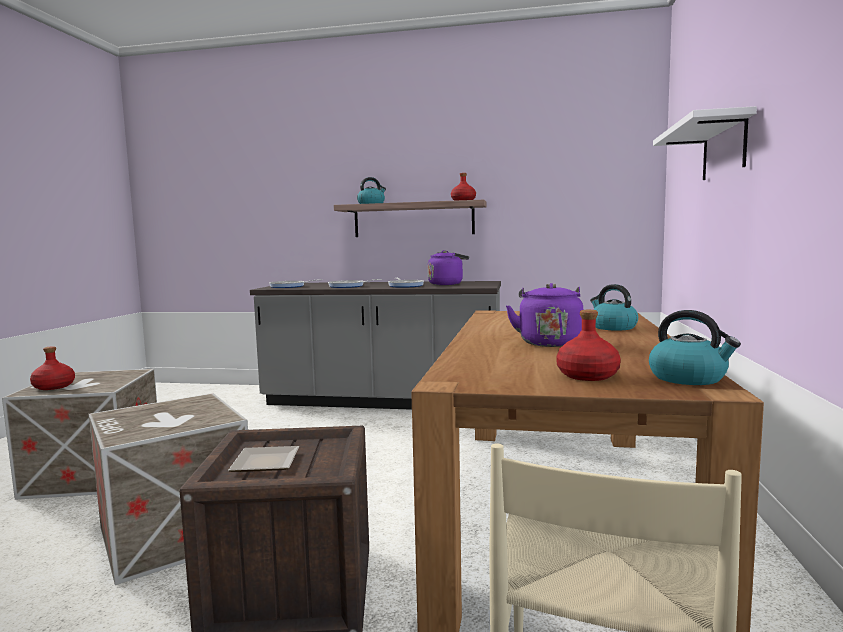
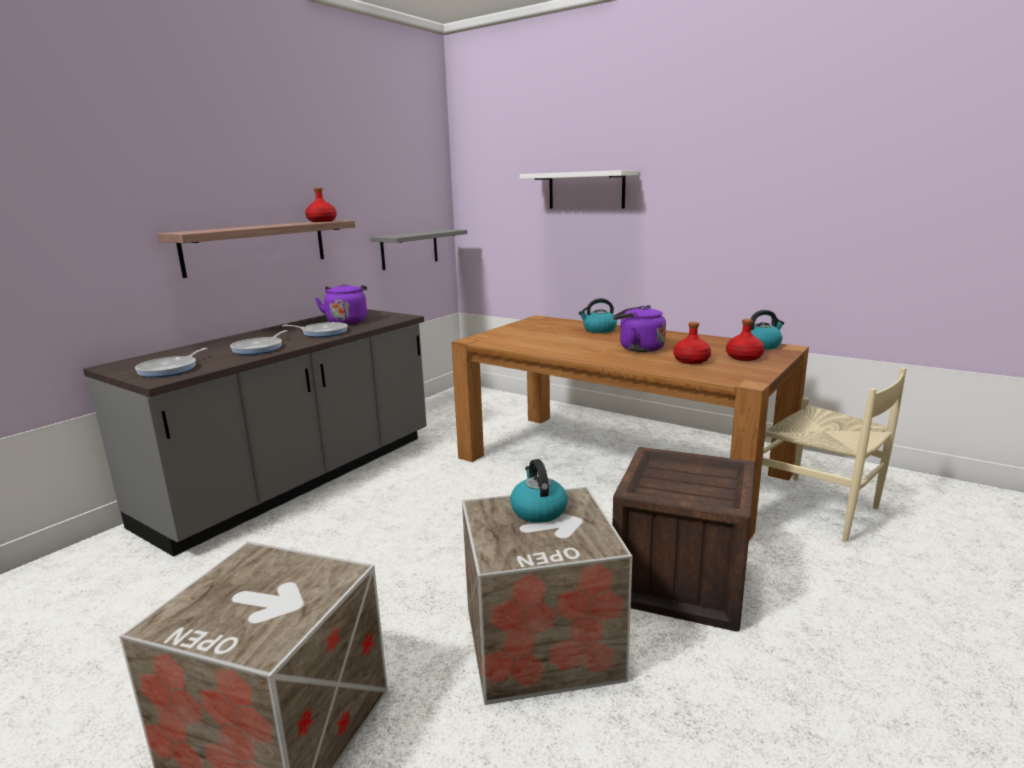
camera: 65 degrees left, 10 degrees up
red bottle [30,346,75,390] -> red bottle moved to [673,322,711,364]
plate [228,446,299,472] -> none
kettle [357,177,386,204] -> kettle moved to [510,459,568,523]
none -> grey shelf [370,229,467,270]

